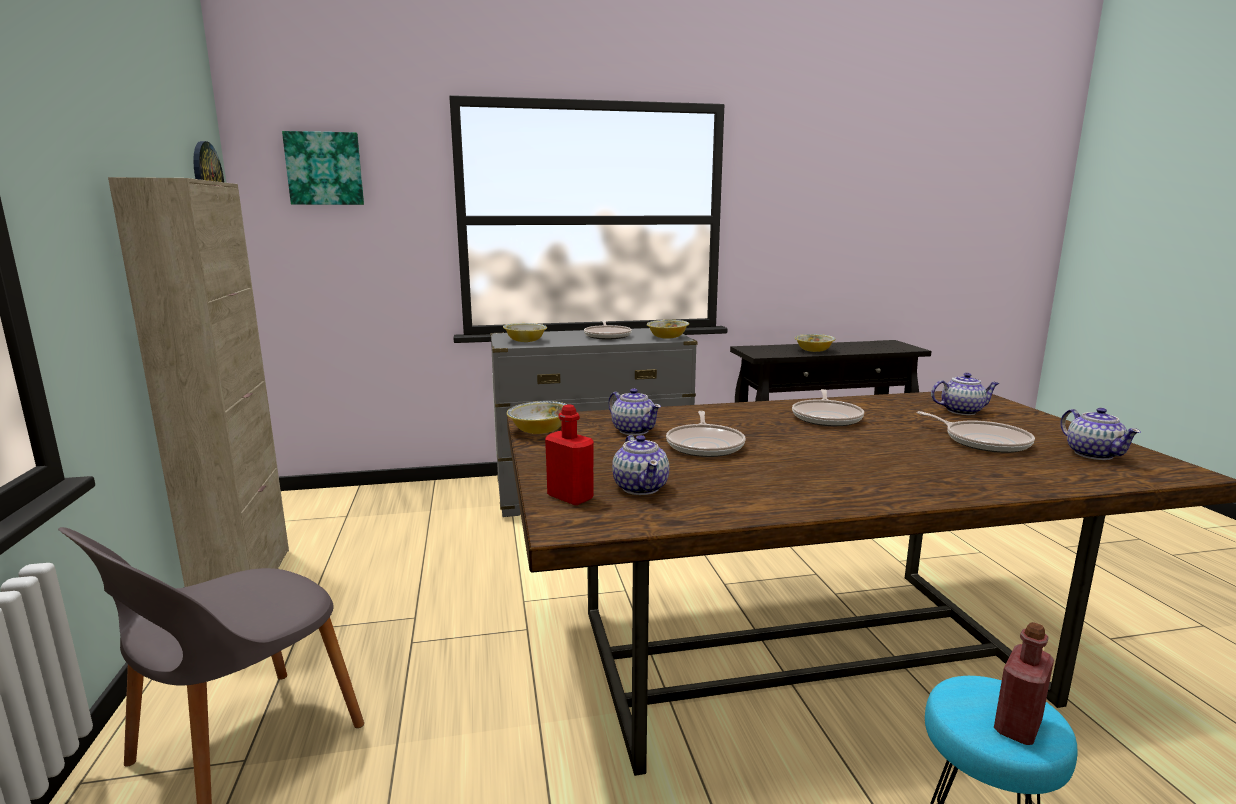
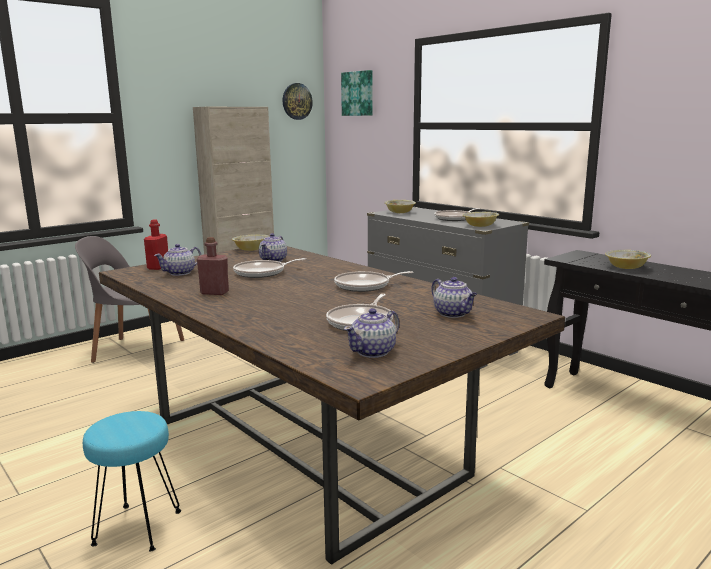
camera: 60 degrees right, 0 degrees up
red bottle [994,622,1054,745] -> red bottle moved to [197,237,229,295]

